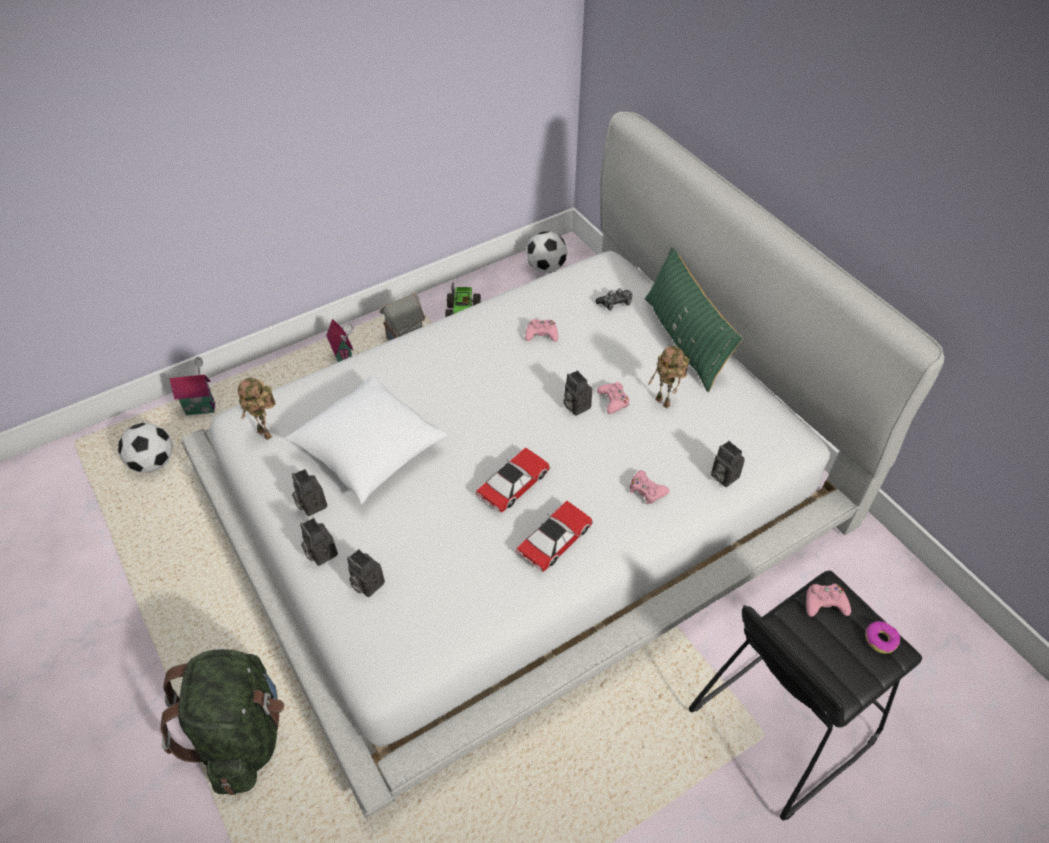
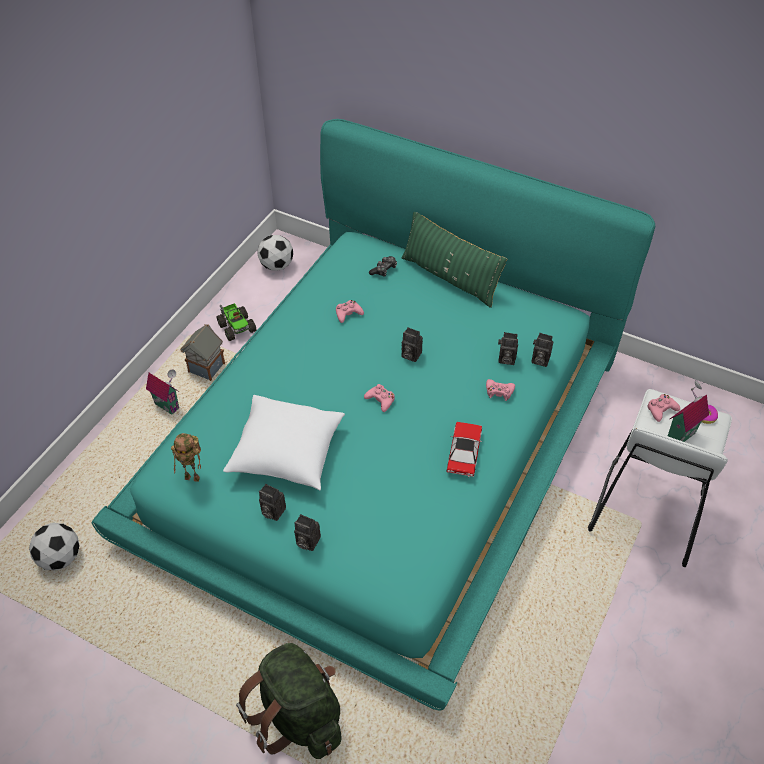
camera: 30 degrees left, 0 degrees up
toy house [169,357,215,416] -> toy house moved to [668,380,709,442]
white bed [180,112,944,819] -> turquoise bed [92,119,655,710]
camera [347,549,385,597] -> camera moved to [498,332,518,365]
toy car [476,447,551,513] -> none
pink game controller [597,382,629,414] -> pink game controller moved to [364,384,395,412]
toy robot [648,346,689,408] -> none
black stool [689,571,922,821] -> white stool [588,389,732,567]

